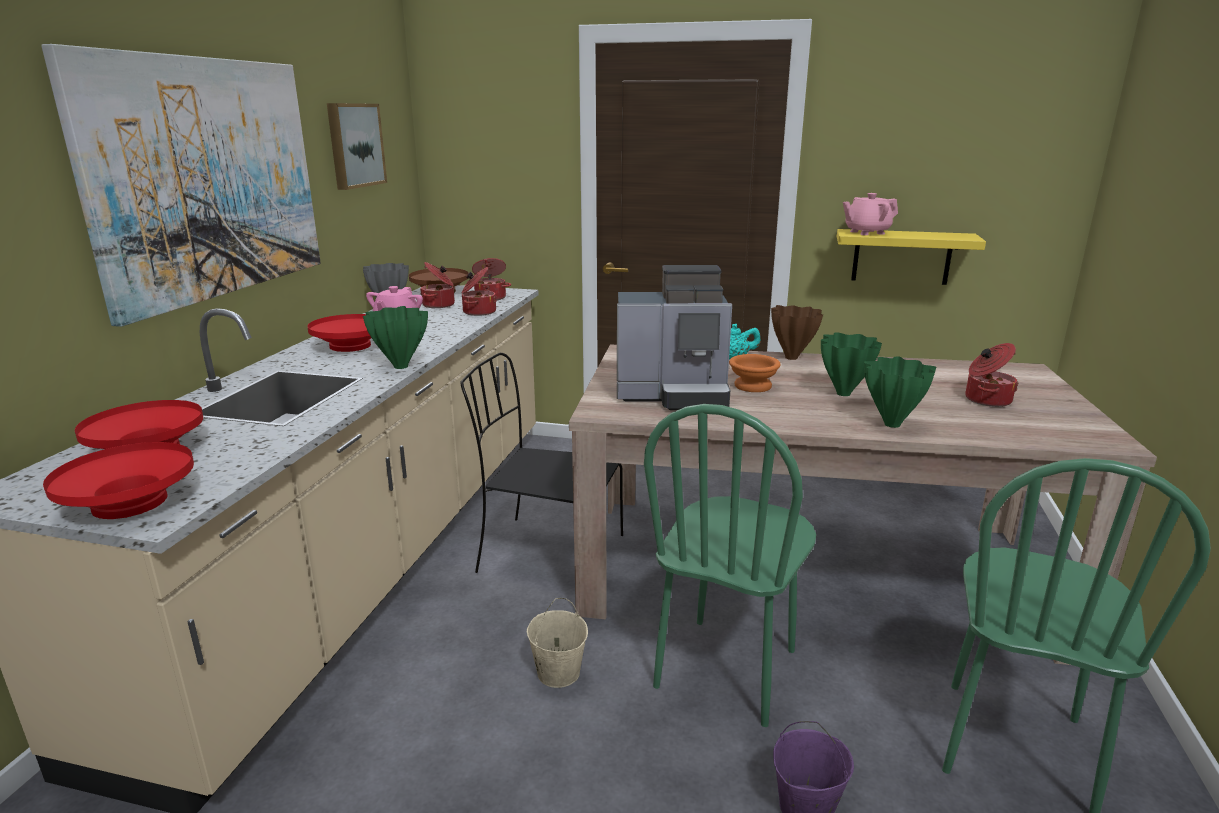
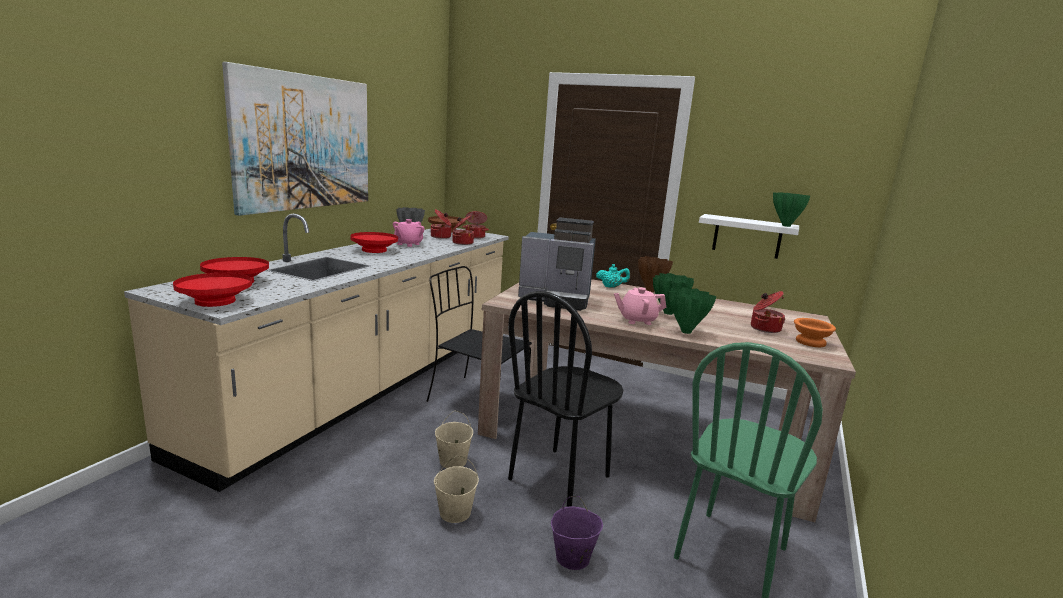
camera: 10 degrees right, 5 degrees down
picture [327,103,387,190] -> none
green vase [363,306,428,369] -> green vase moved to [773,192,810,227]
green chair [644,404,816,727] -> black chair [508,291,623,507]
orange bowl [729,354,781,392] -> orange bowl moved to [794,318,836,347]
yellow shelf [837,229,986,285] -> white shelf [699,214,799,259]
pink teapot [843,193,898,235] -> pink teapot moved to [614,287,666,325]
none -> beige bucket [434,455,479,523]

